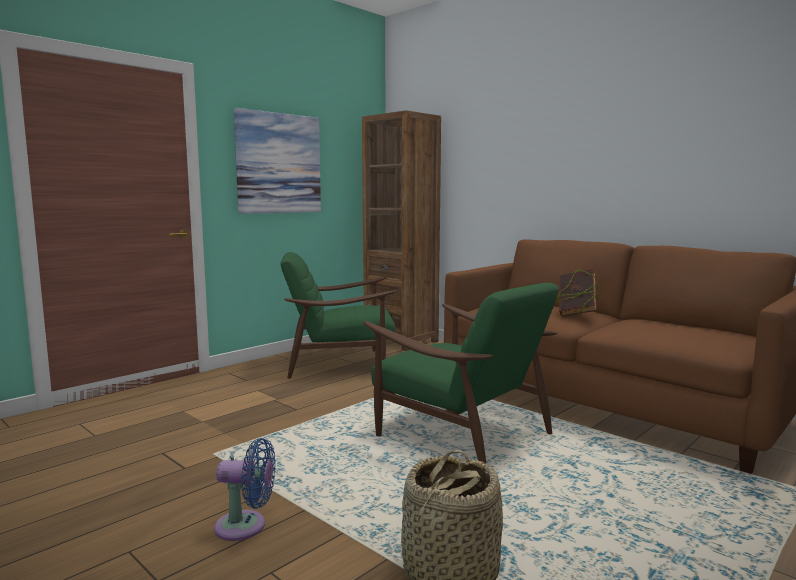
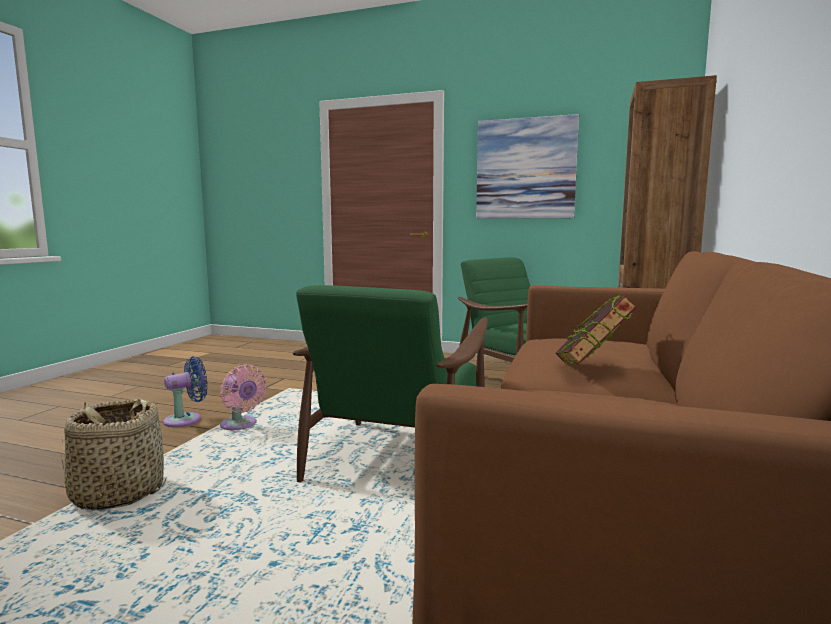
camera: 65 degrees right, 0 degrees up
blue fan [214,438,275,541] -> blue fan turned 105 degrees counterclockwise [163,356,208,427]
none -> pink fan [220,364,267,430]

